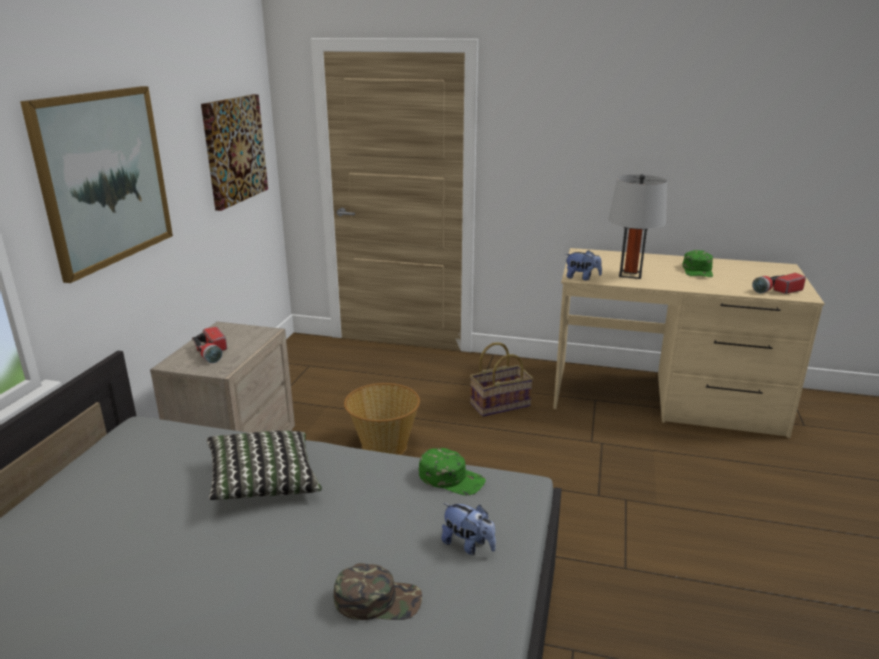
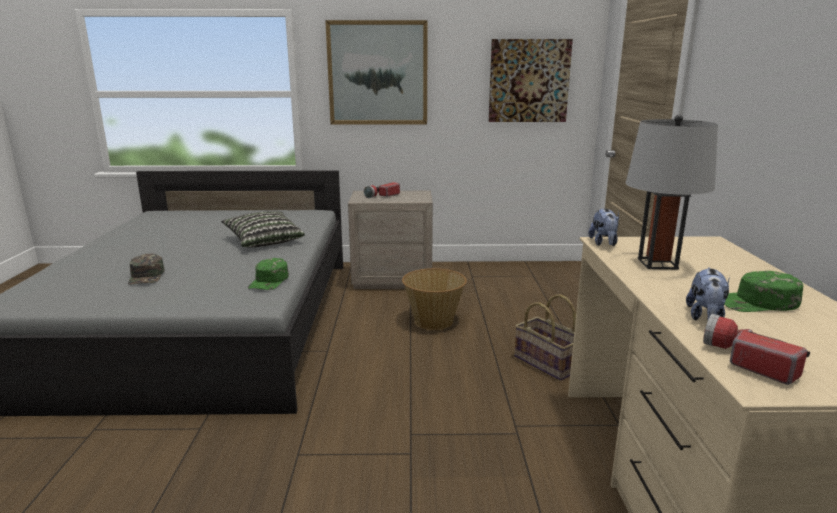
camera: 75 degrees right, 5 degrees down
plush toy [441,503,496,555] -> plush toy moved to [686,267,730,321]

